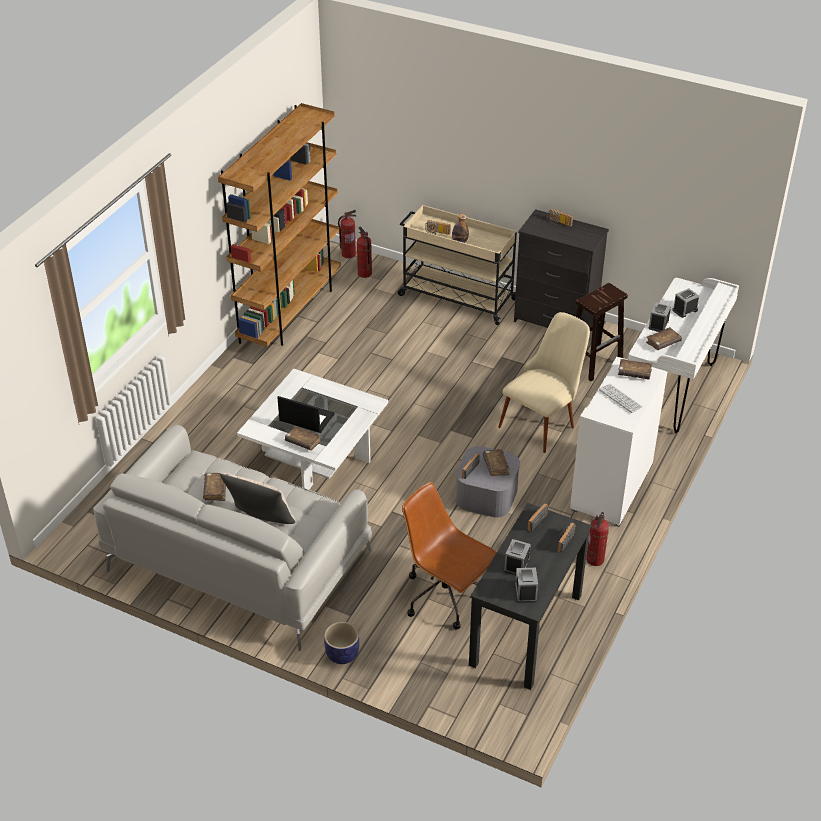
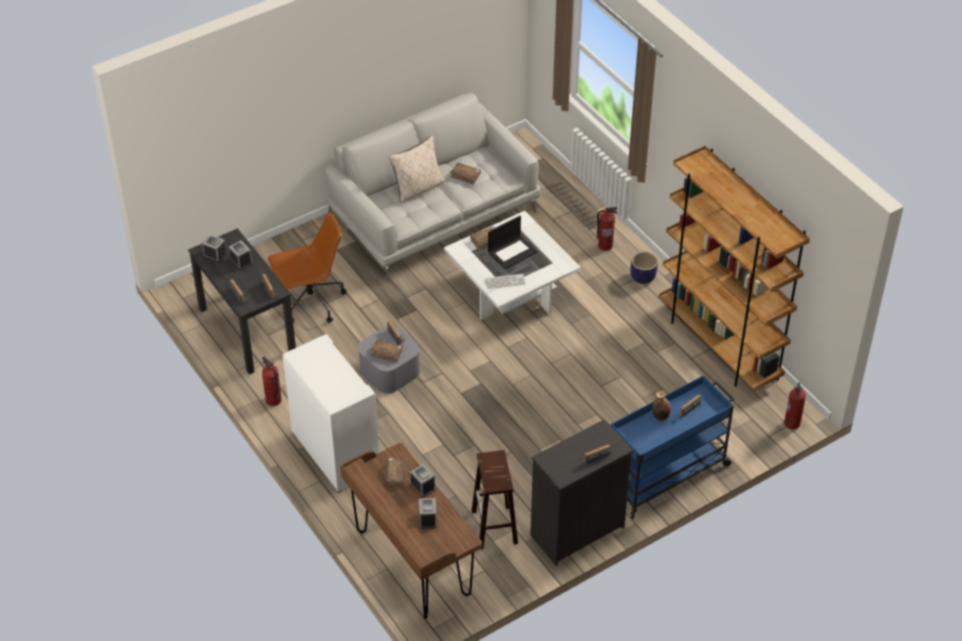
camera: 120 degrees right, 5 degrees up
planter [324,622,359,664] -> planter moved to [630,252,658,284]
fire extinguisher [357,226,372,278] -> fire extinguisher moved to [597,207,618,251]
beige cart [398,205,517,325] -> blue cart [610,375,734,519]
beige chair [498,312,590,453] -> none
keyboard [599,384,643,413] -> keyboard moved to [485,274,526,289]
brown book [618,359,652,380] -> none
white desk [628,278,739,433] -> brown desk [340,443,482,619]

